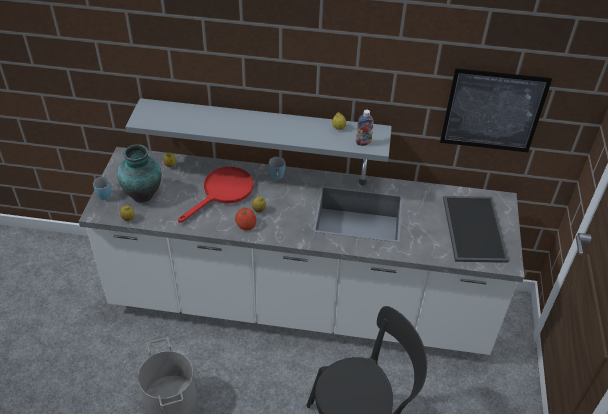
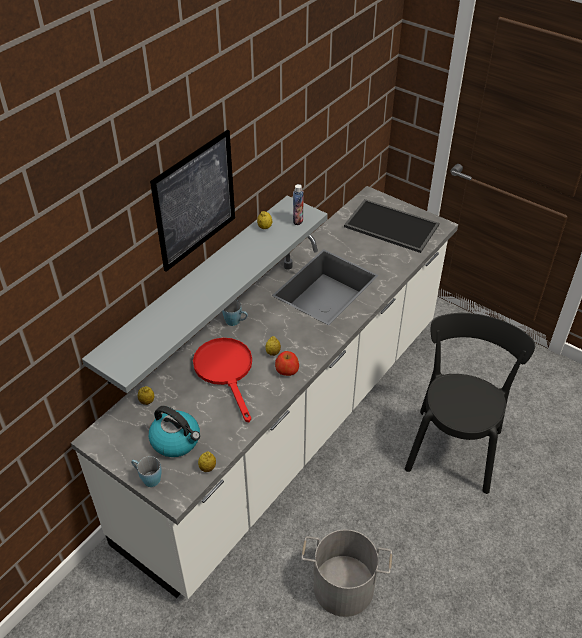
camera: 60 degrees left, 0 degrees up
vase [117,144,162,203] -> kettle [149,406,200,457]
picture [440,68,552,152] -> picture moved to [150,130,235,272]

